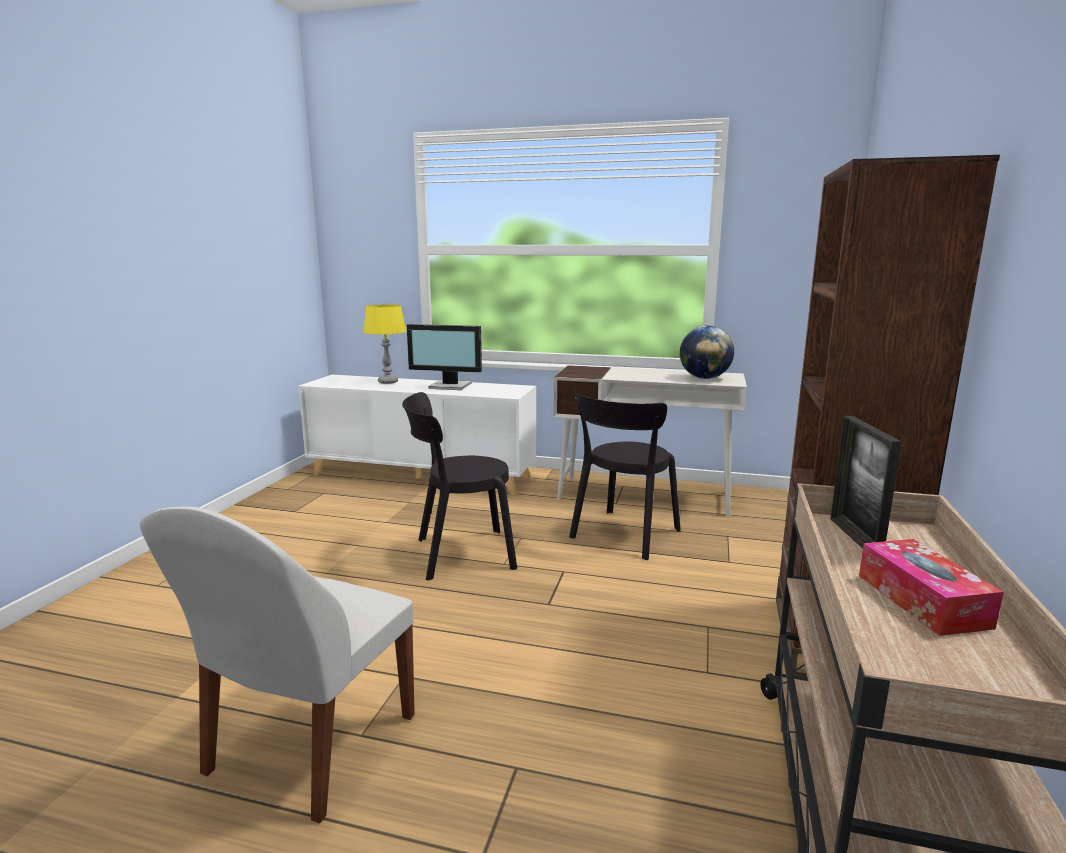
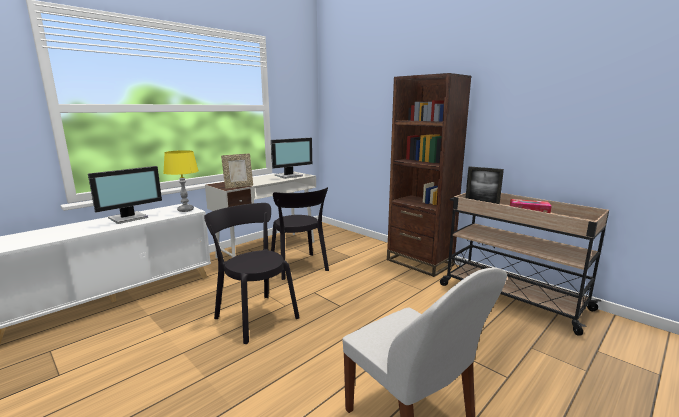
camera: 60 degrees left, 0 degrees up
yellow table lamp [363,304,406,384] -> yellow table lamp moved to [163,150,199,212]
black chair [402,392,517,581] -> black chair turned 120 degrees clockwise [204,203,300,344]
globe [680,326,734,379] -> monitor [271,138,312,179]
none -> picture frame [221,154,253,189]

